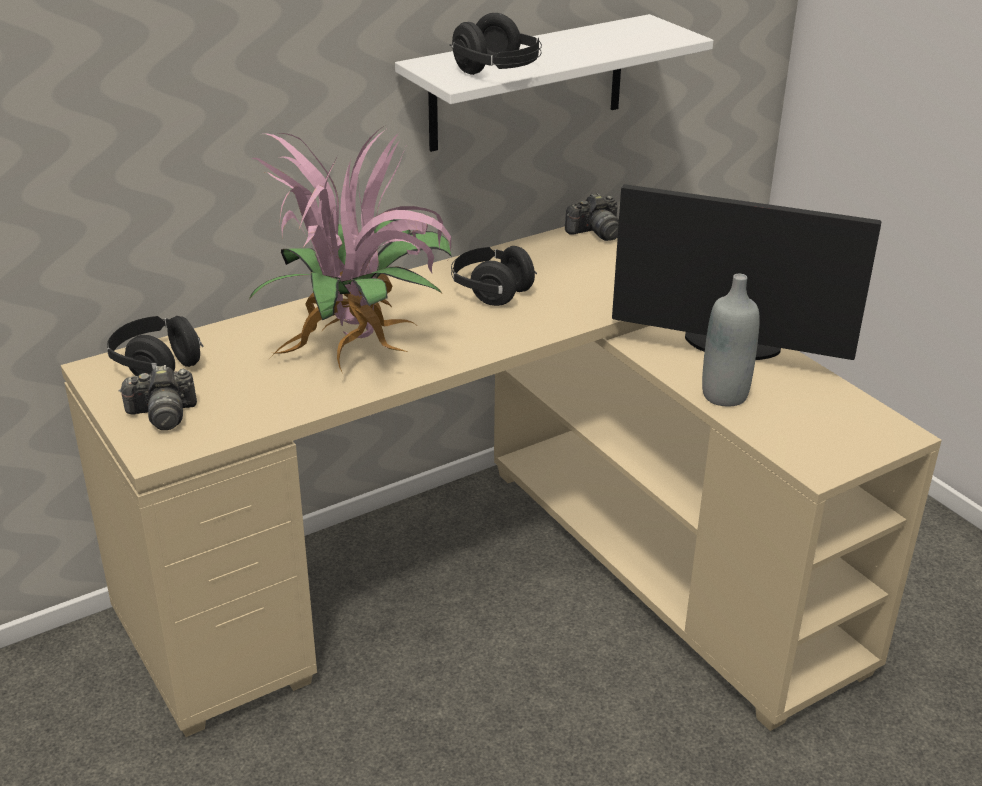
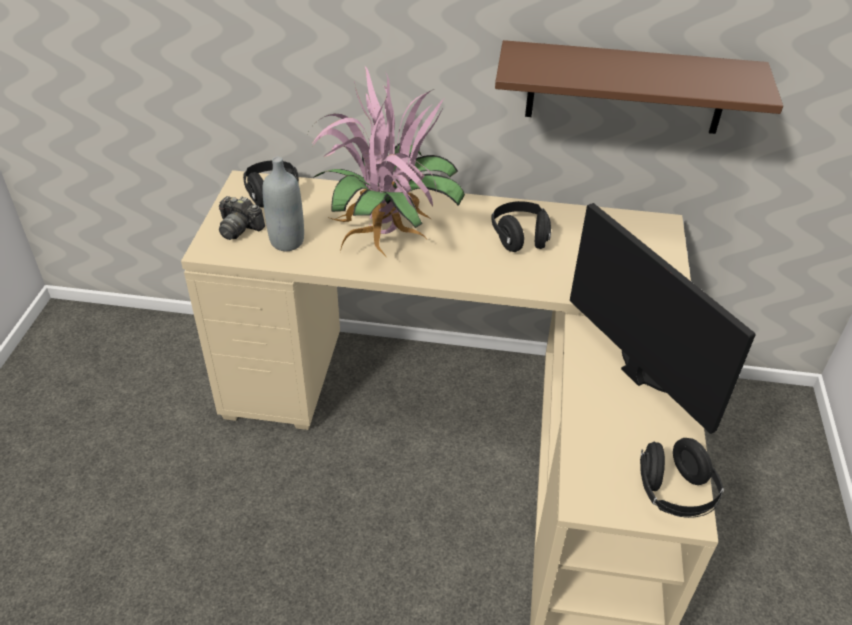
camera: 40 degrees right, 10 degrees up
white shelf [395,14,714,152] -> brown shelf [495,40,783,134]
black headphones [449,13,542,75] -> black headphones moved to [640,438,724,518]
camera [565,193,619,241] -> none
grey bottle [702,274,760,406] -> grey bottle moved to [262,157,304,251]

